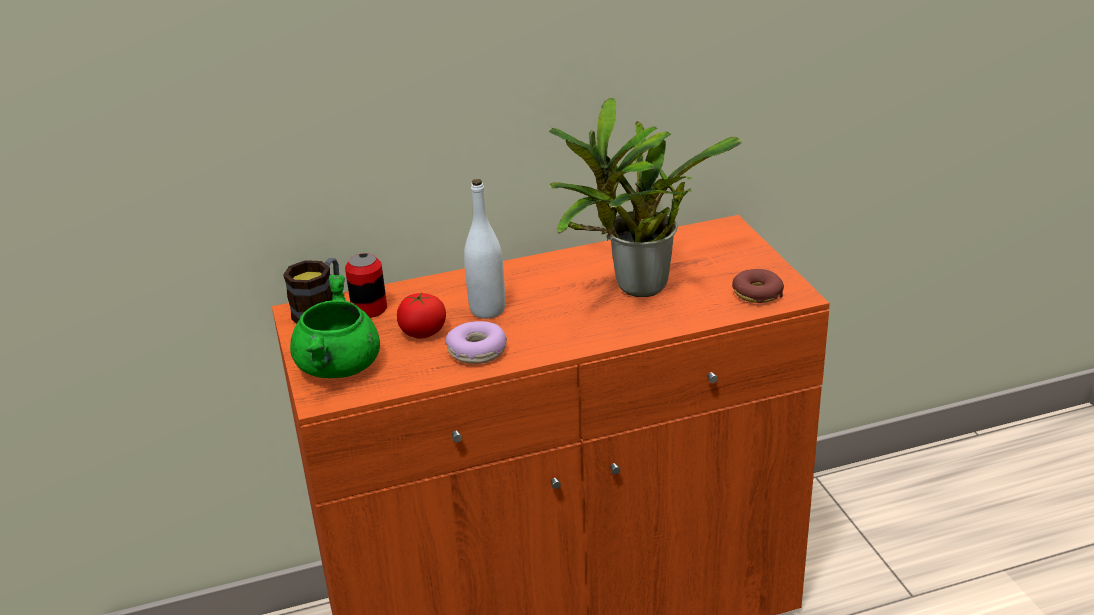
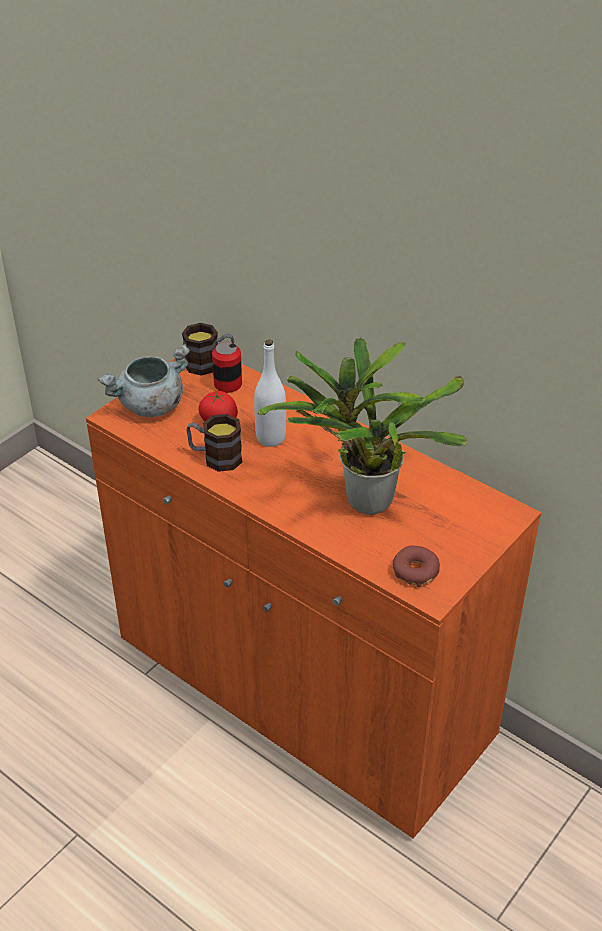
camera: 55 degrees right, 10 degrees up
green cooking pot [290,274,380,378] -> grey cooking pot [98,344,190,417]
donut [445,321,507,364] -> mug [186,414,242,472]

